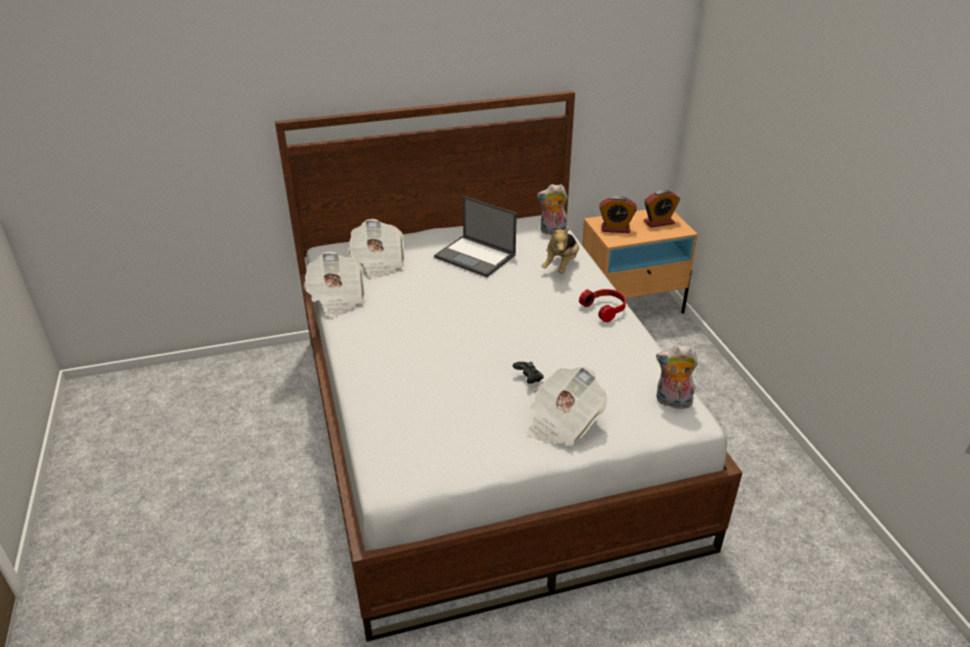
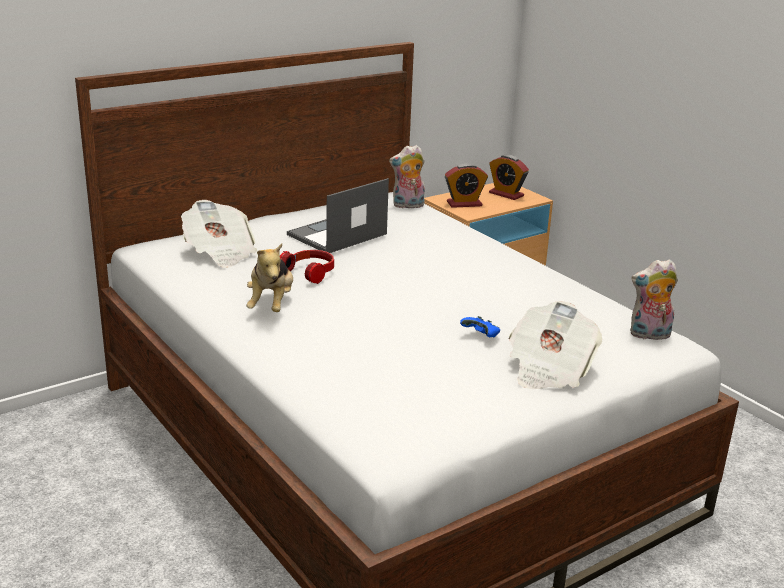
camera: 20 degrees left, 10 degrees down
newspaper [304,251,365,317] -> none
laptop [434,196,517,277] -> laptop turned 120 degrees clockwise [287,178,389,253]
black game controller [513,361,544,384] -> blue game controller [460,316,500,337]
plush toy [542,227,579,274] -> plush toy moved to [246,243,293,312]
headphones [579,289,626,322] -> headphones moved to [280,250,334,284]
alarm clock [644,190,680,228] -> alarm clock turned 75 degrees clockwise [489,155,529,200]

